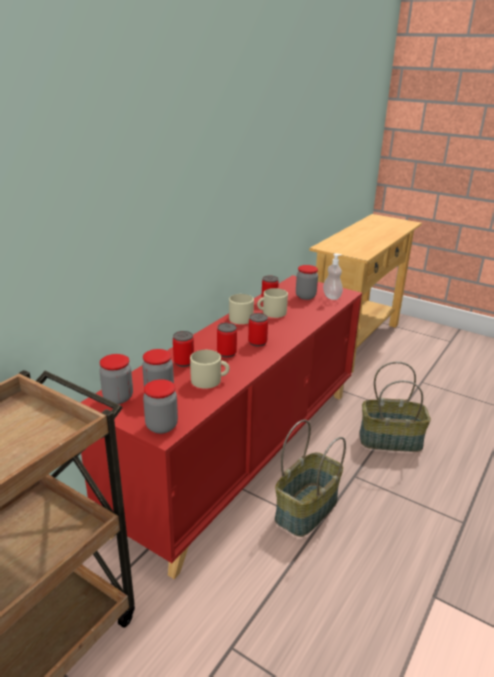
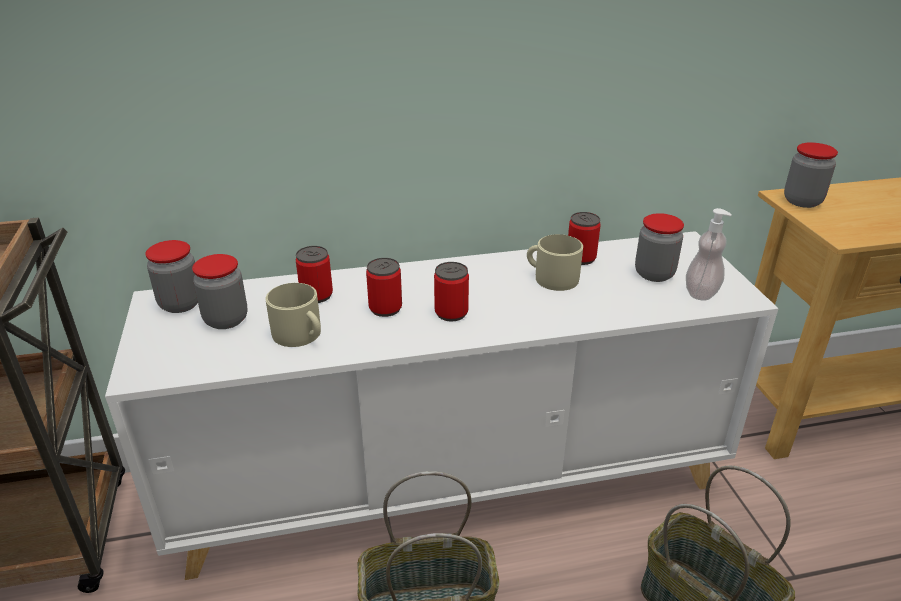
camera: 45 degrees right, 5 degrees up
red cabinet [80,275,362,579] -> white cabinet [105,231,779,580]
jar [143,379,178,434] -> jar moved to [784,142,838,208]
beige mug [229,294,254,324] -> none

